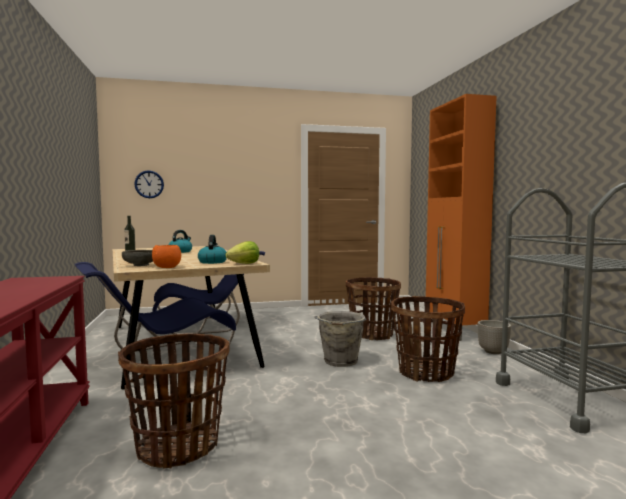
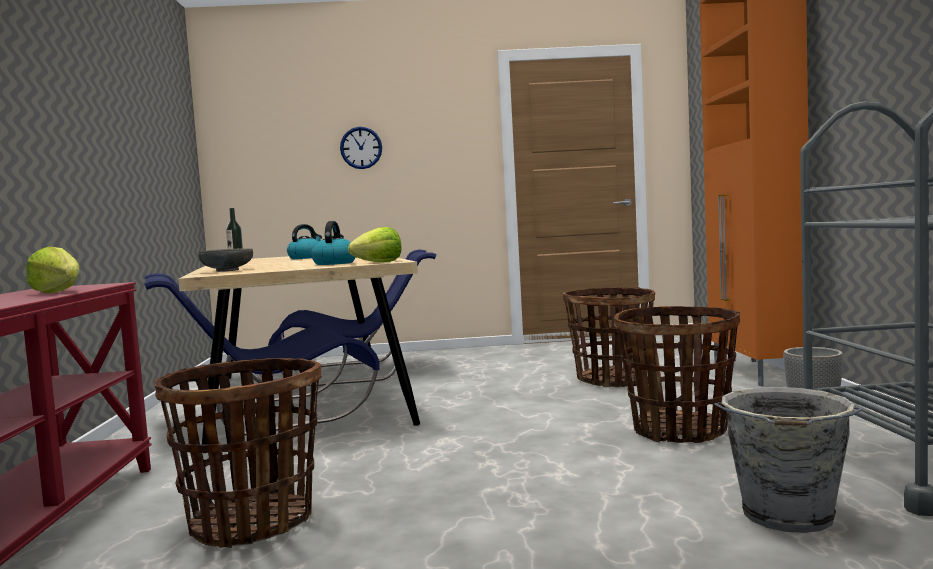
camera: 10 degrees right, 0 degrees up
wall clock [134,170,164,198] -> wall clock moved to [340,127,382,169]
orange bowl [152,245,181,268] -> none
grey bucket [315,311,366,367] -> grey bucket moved to [714,387,862,533]
none -> lettuce [26,247,79,293]

